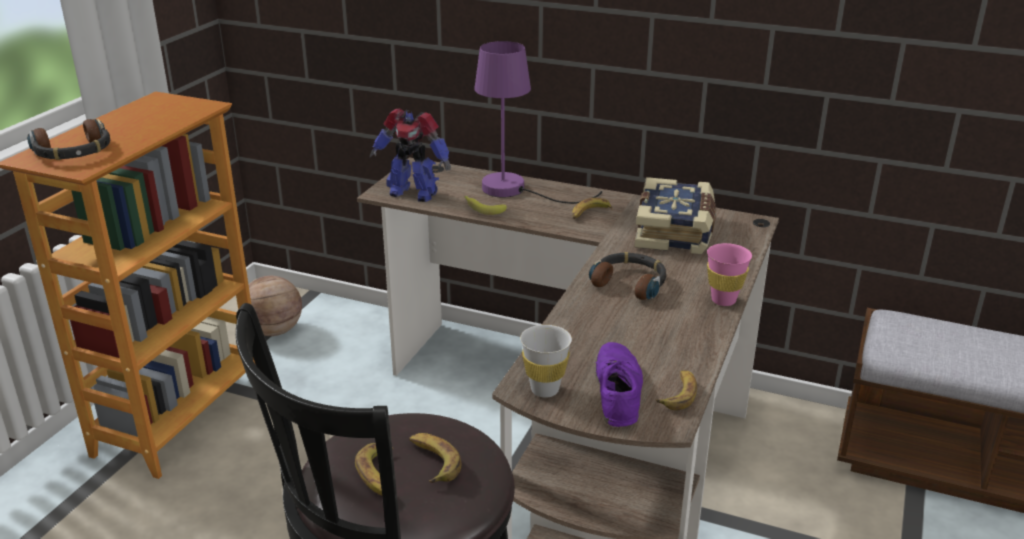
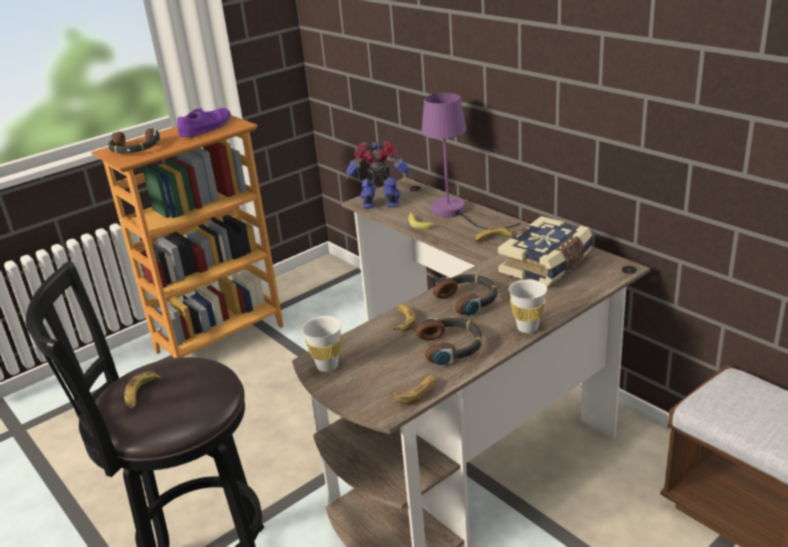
camera: 30 degrees right, 0 degrees up
basketball [249,276,302,336] -> none
toy robot [370,108,451,202] -> toy robot turned 135 degrees clockwise [345,141,413,208]
banana [409,433,461,483] -> banana moved to [392,304,417,332]
purple shoe [595,342,643,427] -> purple shoe moved to [177,108,231,137]
pink cup [707,243,752,306] -> white cup [509,280,547,333]
none -> headphones [416,317,482,366]

